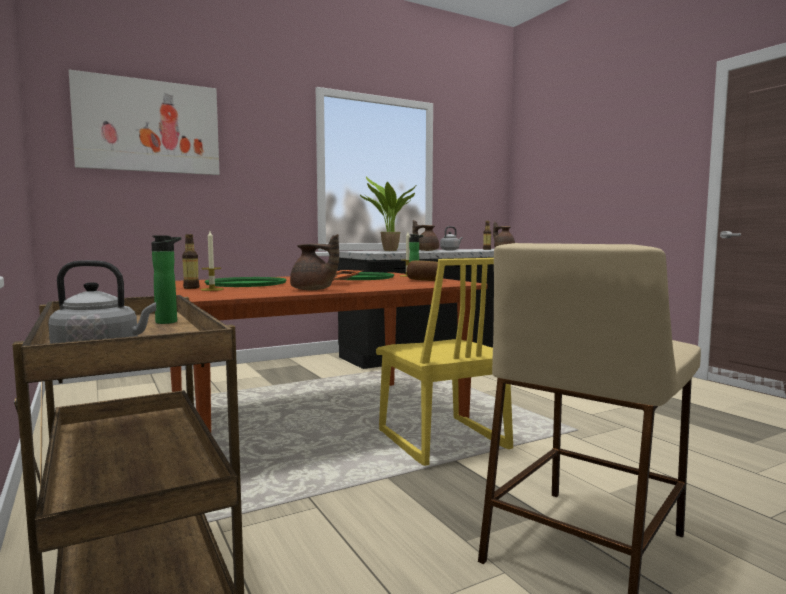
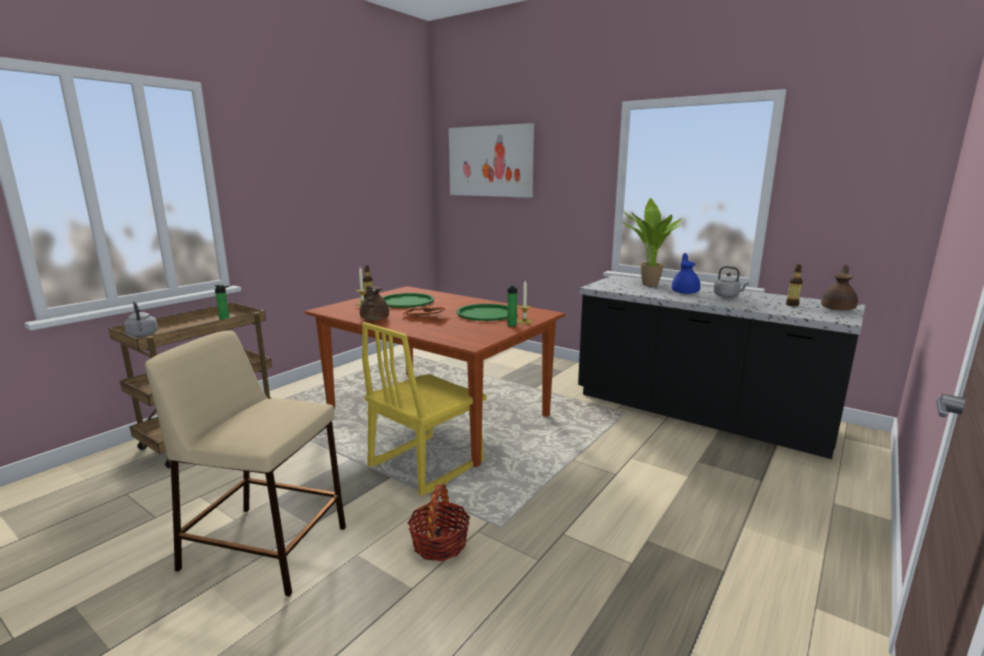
camera: 65 degrees right, 10 degrees up
bread [407,260,438,281] -> none
brown teapot [413,220,439,251] -> blue teapot [672,253,700,294]
none -> basket [408,484,470,561]

